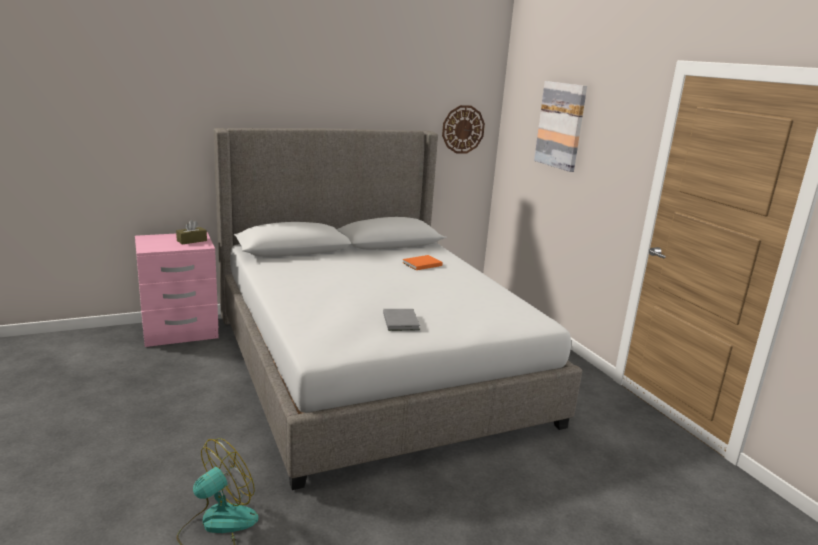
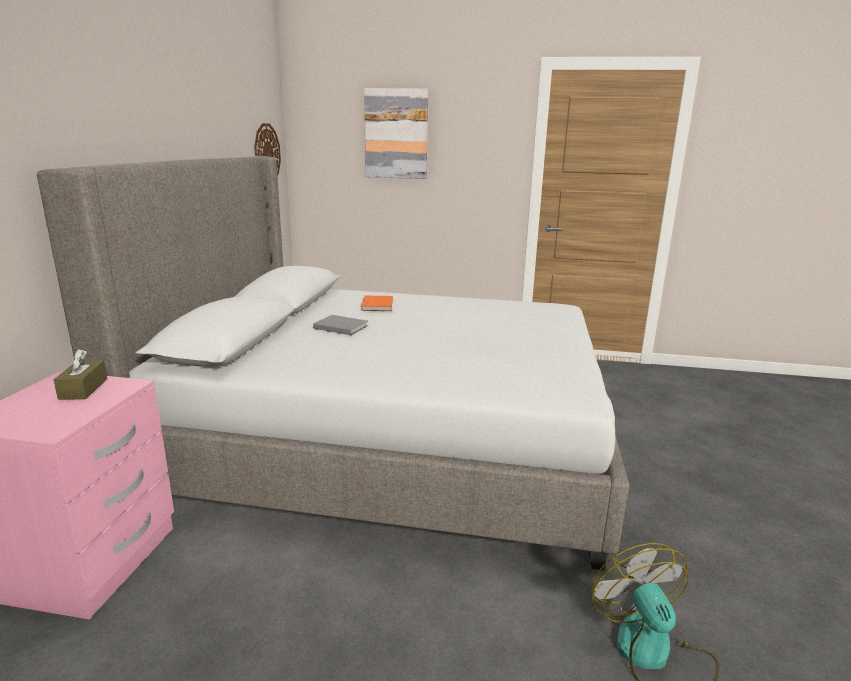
camera: 55 degrees left, 0 degrees up
grey book [383,309,420,331] -> grey book moved to [313,315,368,335]

